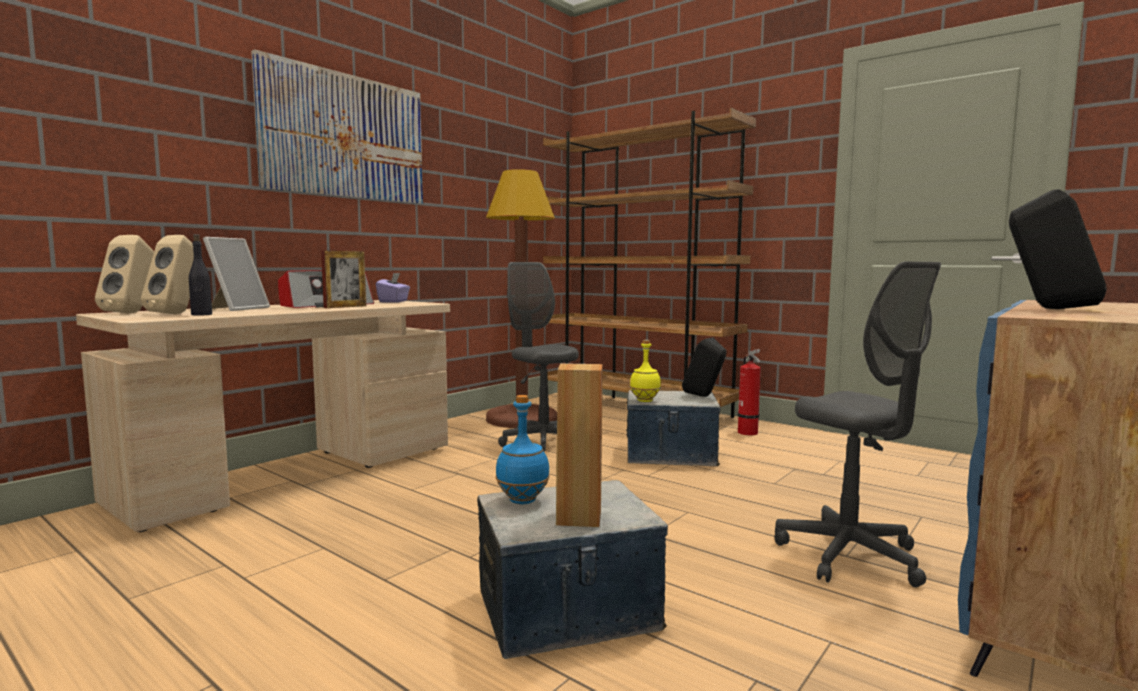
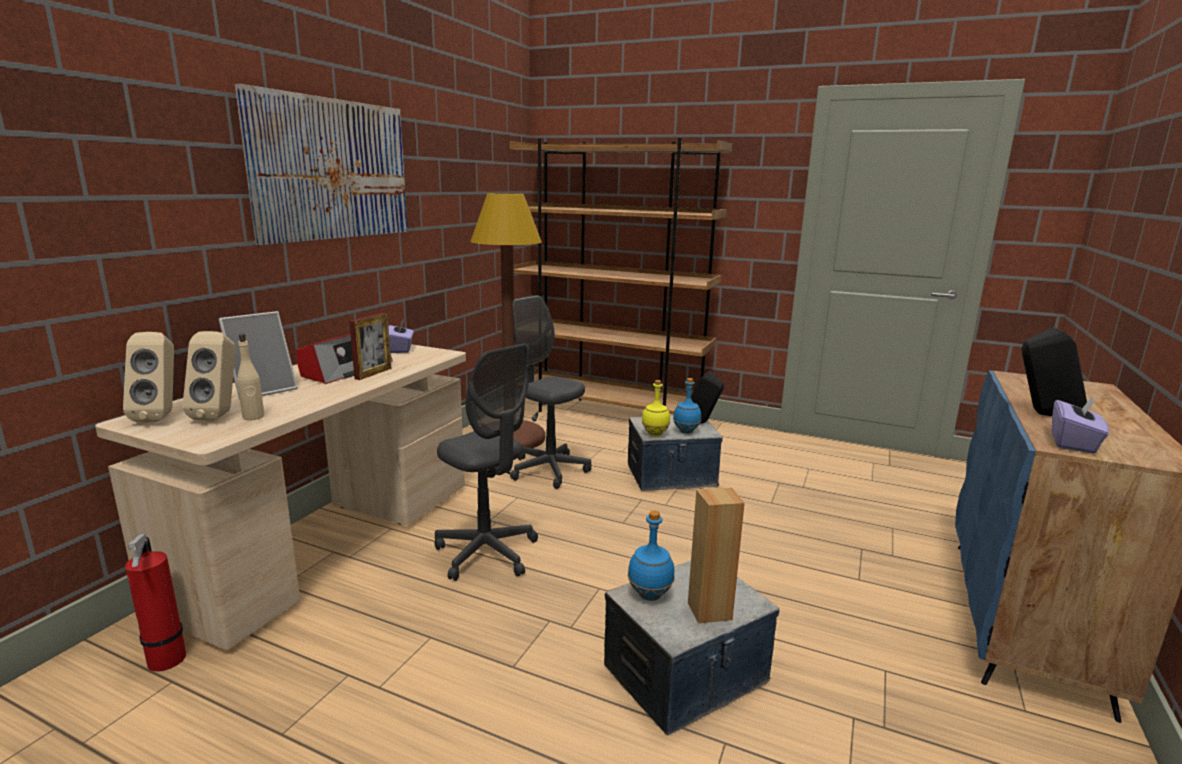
camera: 15 degrees left, 10 degrees up
black bottle [189,234,212,316] -> beige bottle [237,333,265,420]
picture frame [203,237,270,311] -> picture frame turned 45 degrees clockwise [218,311,298,400]
fire extinguisher [738,349,761,435] -> fire extinguisher moved to [125,534,186,672]
grey office chair [775,262,941,587] -> grey office chair moved to [434,344,538,581]
none -> blue bottle [673,378,701,434]
none -> purple tissue box [1052,395,1109,454]

